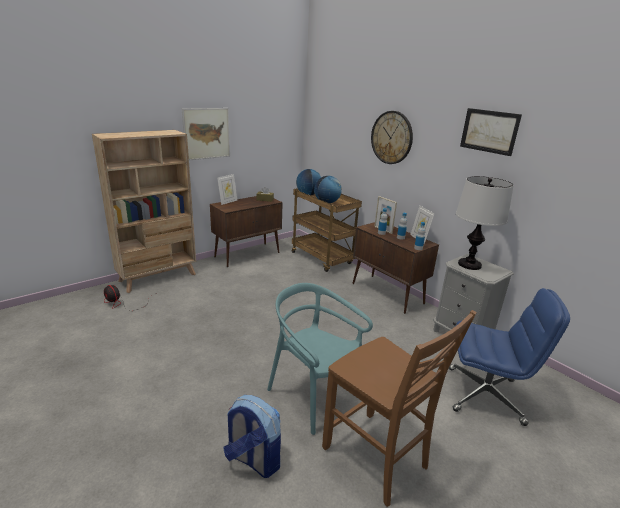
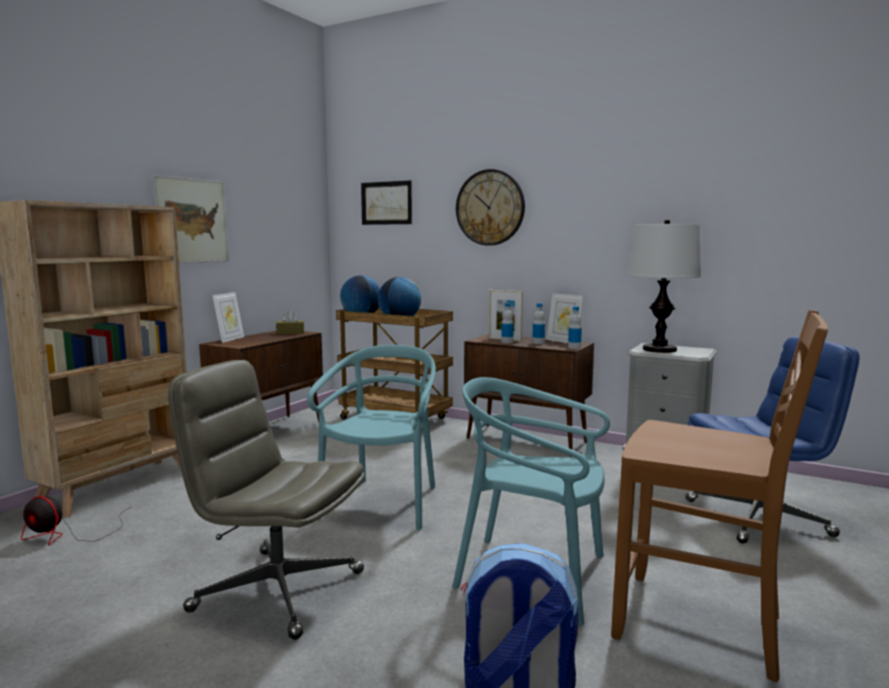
camera: 20 degrees left, 15 degrees down
picture [460,108,522,156] -> picture moved to [361,180,412,225]
none -> grey office chair [168,360,365,640]
none -> turquoise chair [307,345,436,530]

